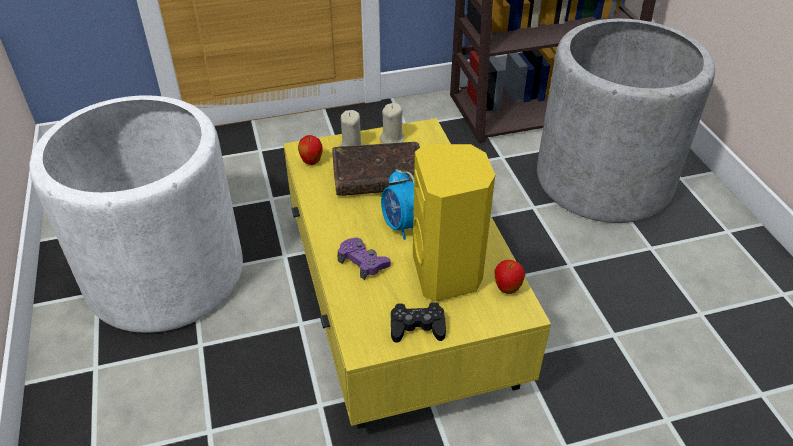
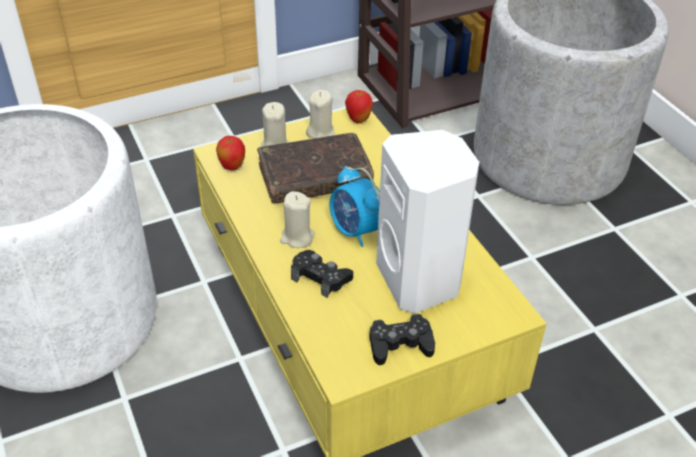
camera: 10 degrees left, 0 degrees up
purple game controller [337,238,391,280] -> black game controller [291,250,353,298]
yellow speaker [413,144,495,302] -> white speaker [376,130,479,314]
apple [494,260,525,294] -> apple moved to [345,90,373,123]
none -> beige candle [280,191,315,248]

